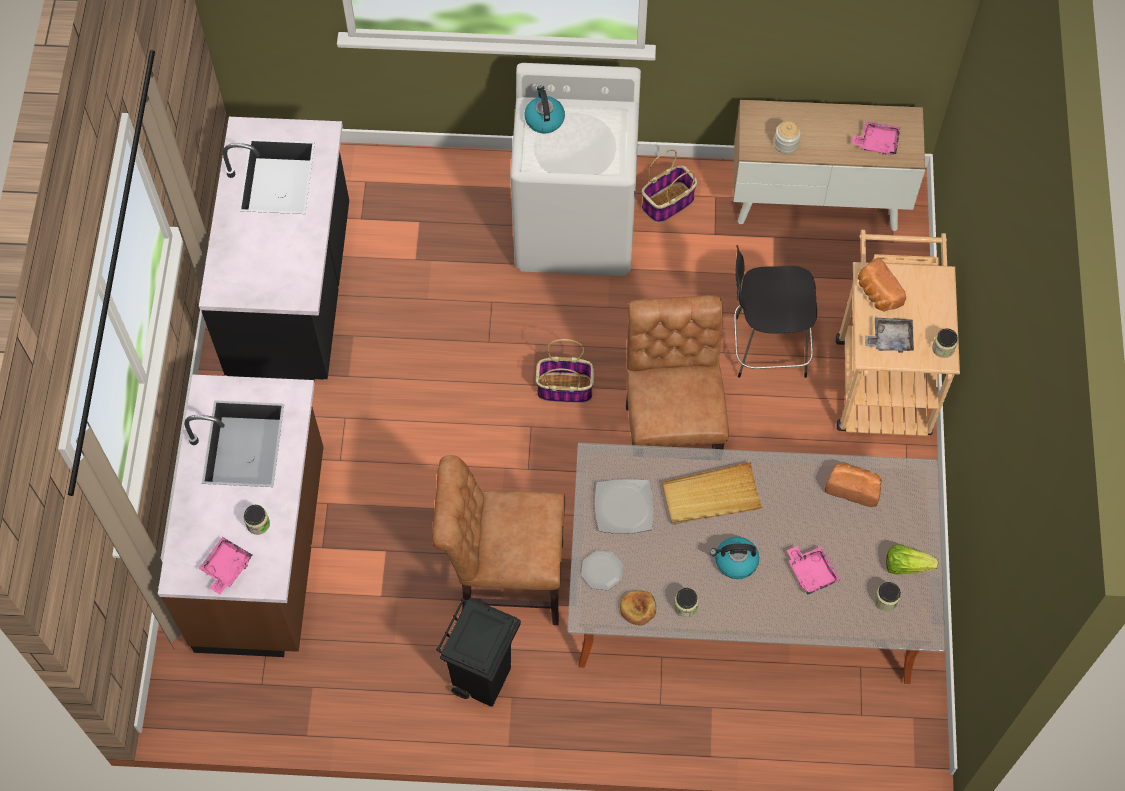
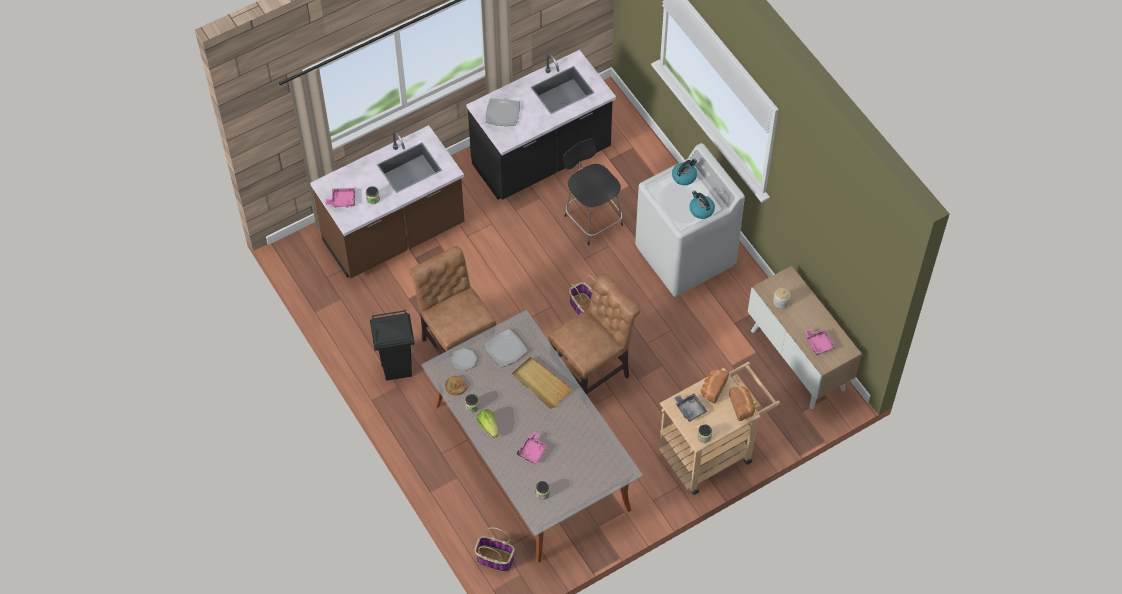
camera: 55 degrees right, 5 degrees down
basket [642,149,697,223] -> basket moved to [475,527,515,572]
kettle [710,537,759,579] -> kettle moved to [690,191,715,219]
black chair [734,245,817,378] -> black chair moved to [563,138,623,245]
bread [825,464,882,507] -> bread moved to [729,386,755,421]
lettuce [886,544,938,575] -> lettuce moved to [477,409,498,438]
none -> plate [486,98,520,126]

